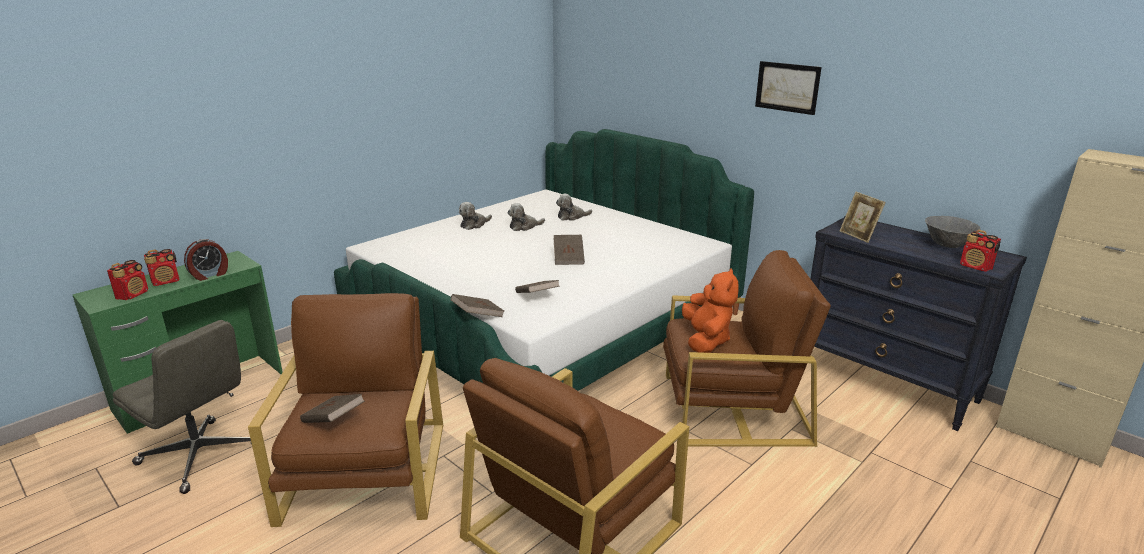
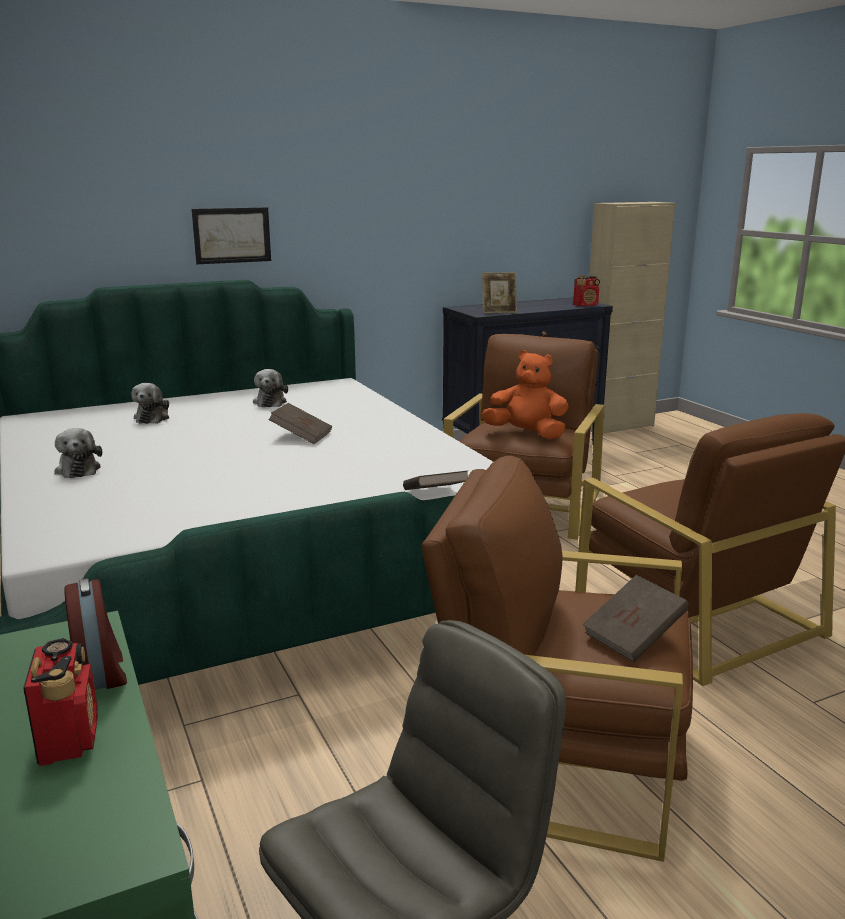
camera: 70 degrees left, 5 degrees down
radio [107,260,148,300] -> none
plush toy [508,203,545,231] -> plush toy moved to [253,369,288,407]
brown book [515,280,560,293] -> none
picture [755,61,822,115] -> picture moved to [192,207,271,264]
grey bowl [925,216,981,248] -> none

